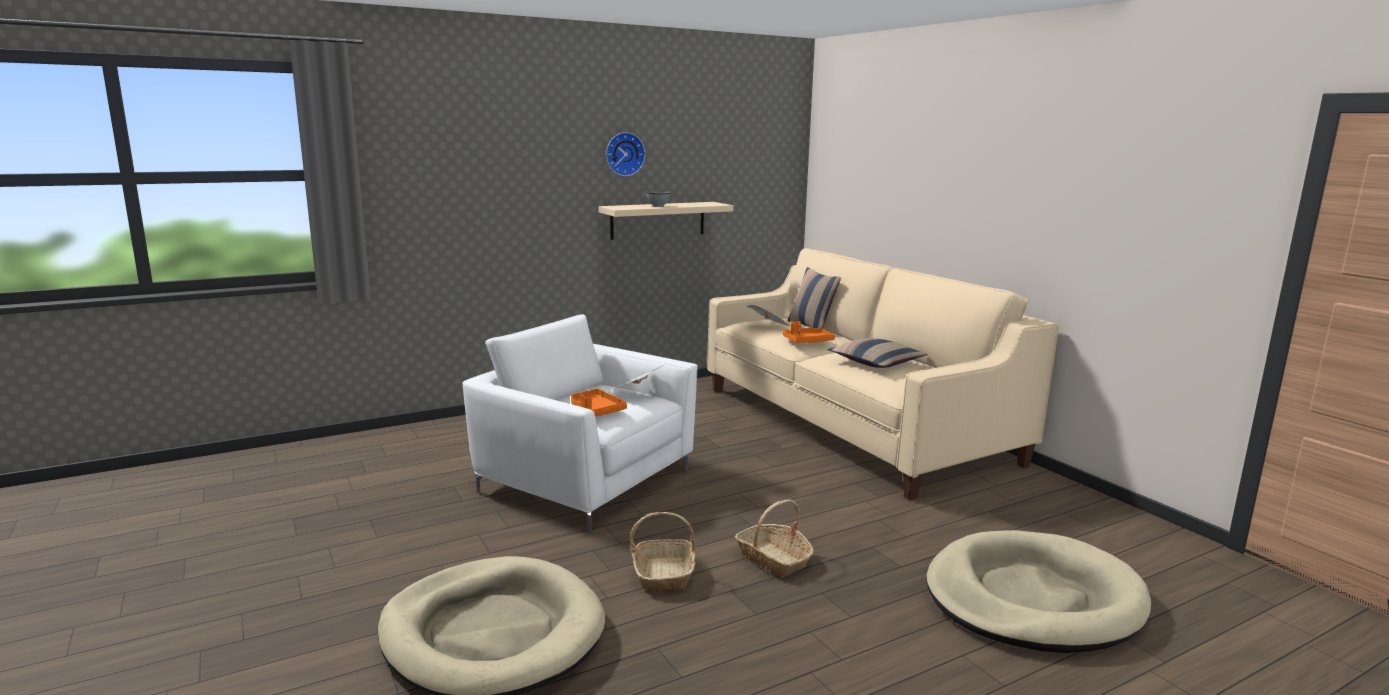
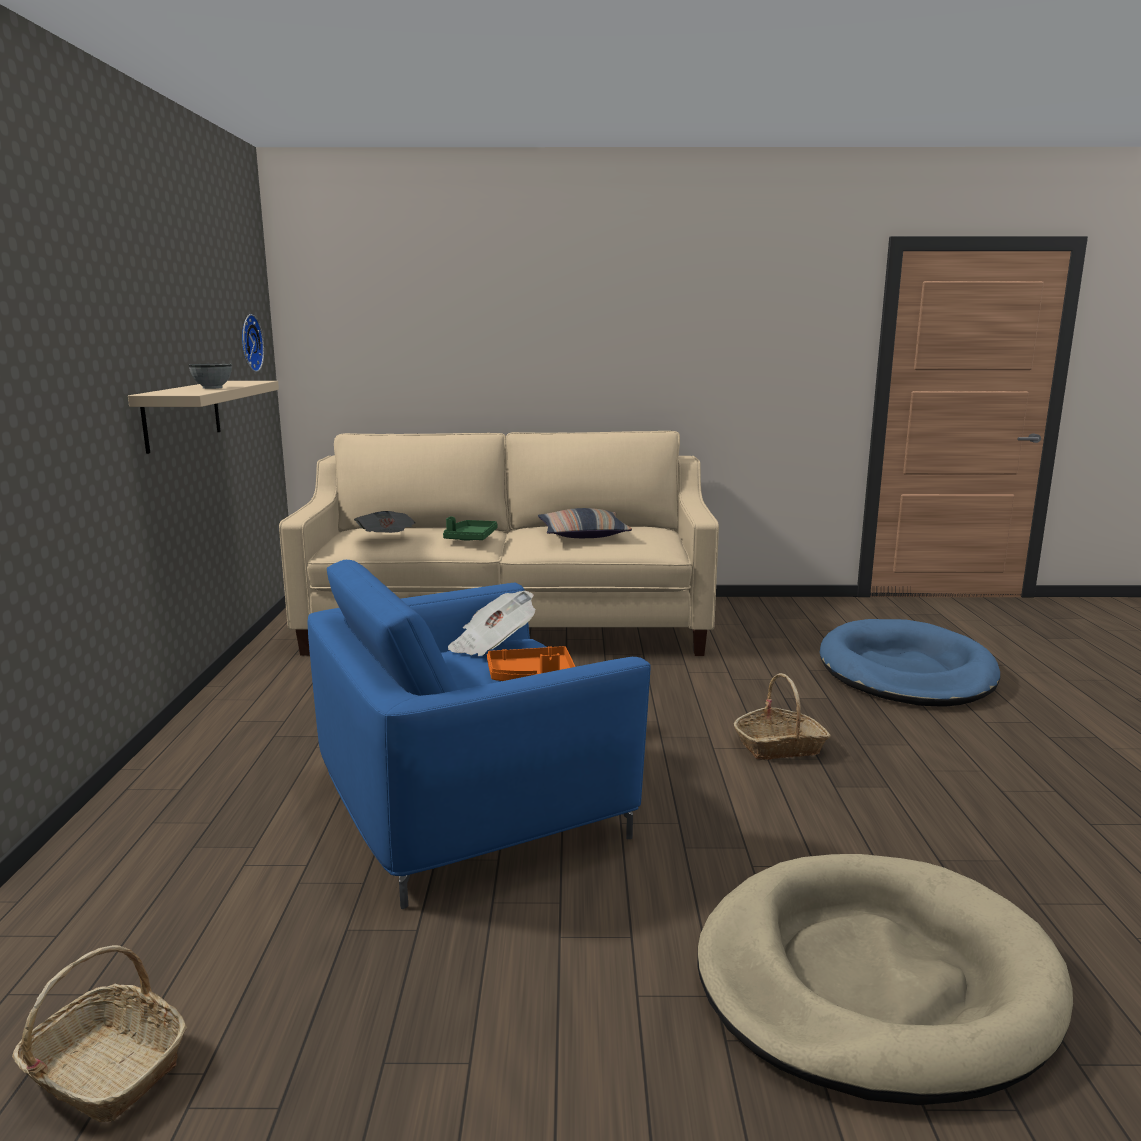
camera: 60 degrees left, 0 degrees up
white armchair [462,314,698,532] -> blue armchair [307,560,651,909]
wall clock [606,132,645,176] -> wall clock moved to [242,314,264,372]
basket [630,512,696,591] -> basket moved to [12,945,187,1122]
orange tray [783,321,835,343] -> green tray [443,517,498,540]
pillow [788,267,841,328] -> none
beige dog bed [926,530,1151,653] -> blue dog bed [820,619,1000,706]

